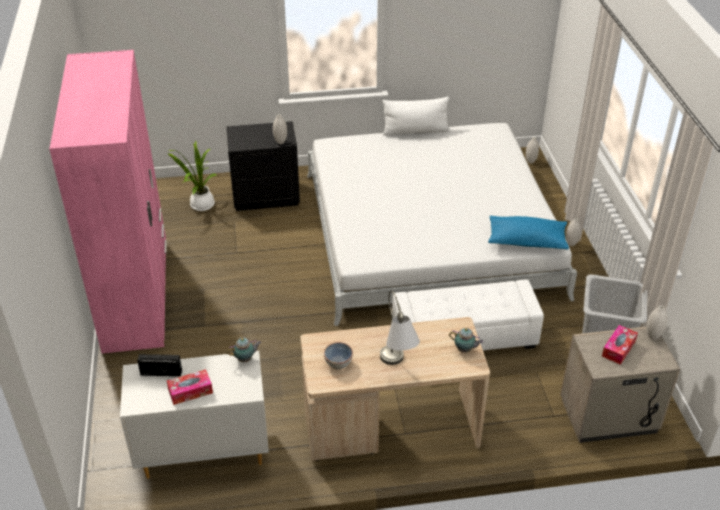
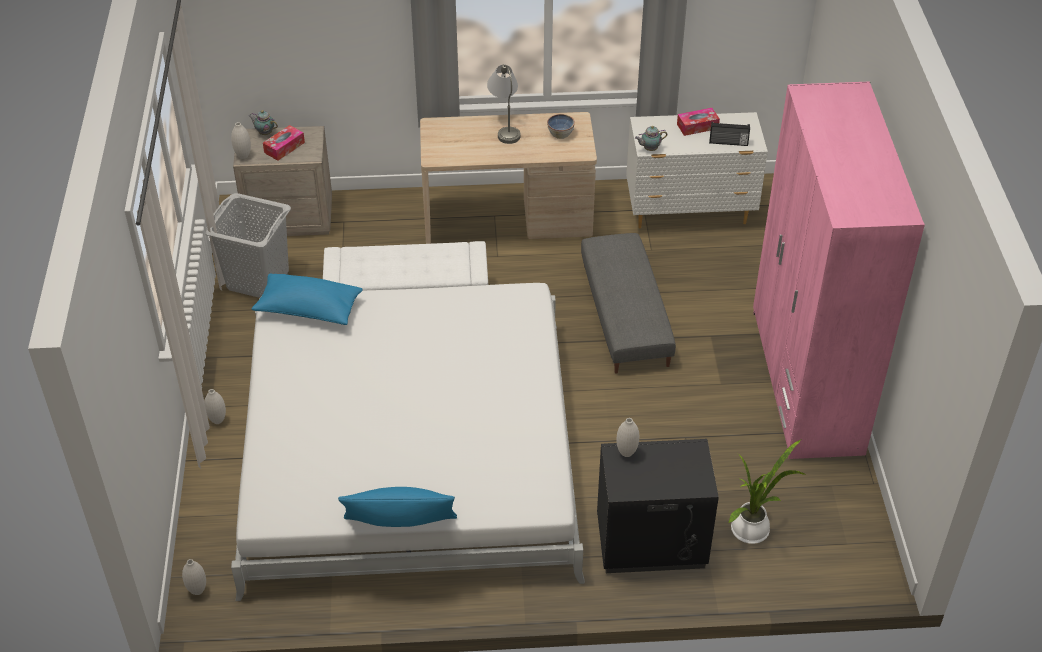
camera: 175 degrees left, 5 degrees up
white pillow [382,97,450,136] -> blue pillow [338,487,457,527]
teapot [449,328,484,353] -> teapot moved to [249,110,278,135]
none -> grey ottoman [581,233,676,373]

